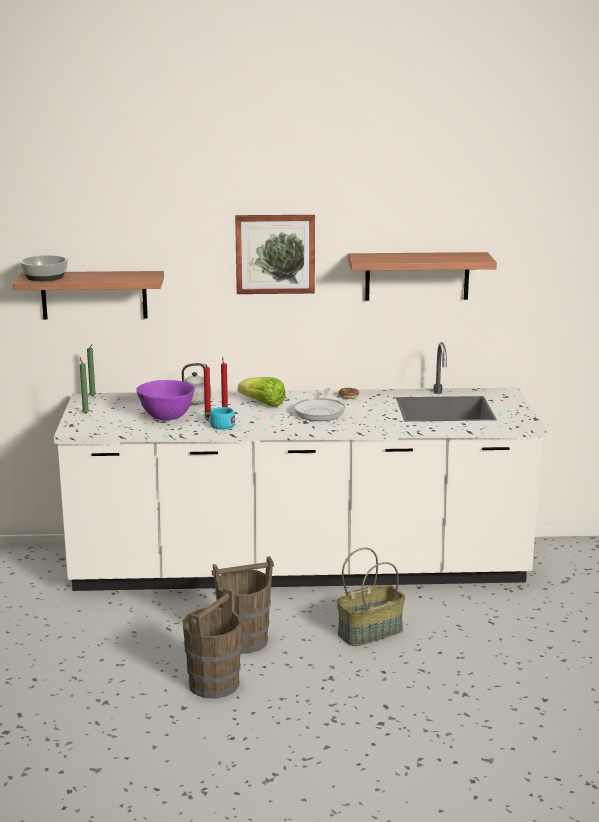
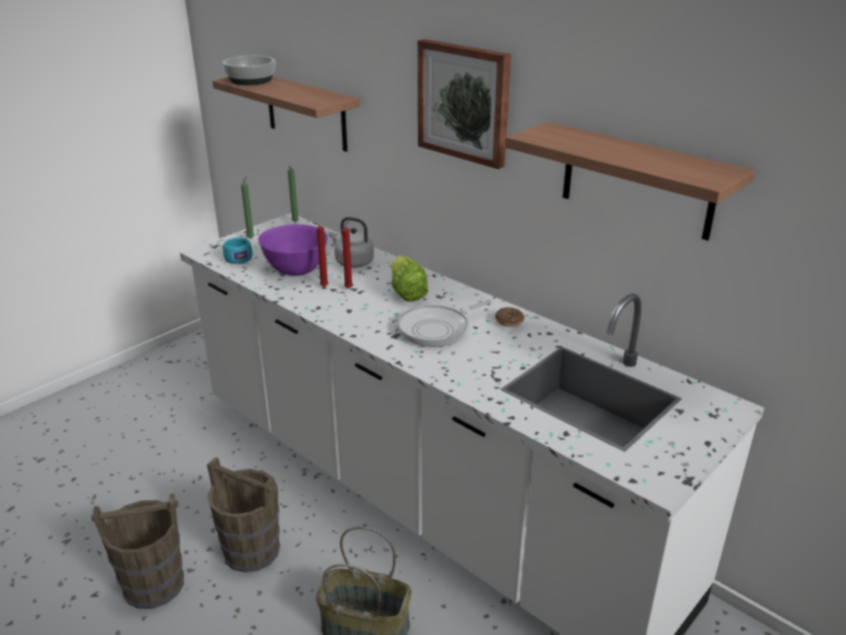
camera: 45 degrees right, 10 degrees up
turquoise cup [205,407,235,430] -> turquoise cup moved to [223,237,253,264]

